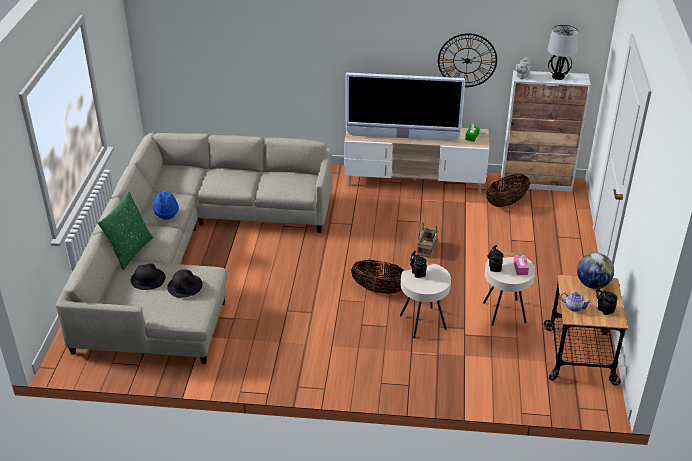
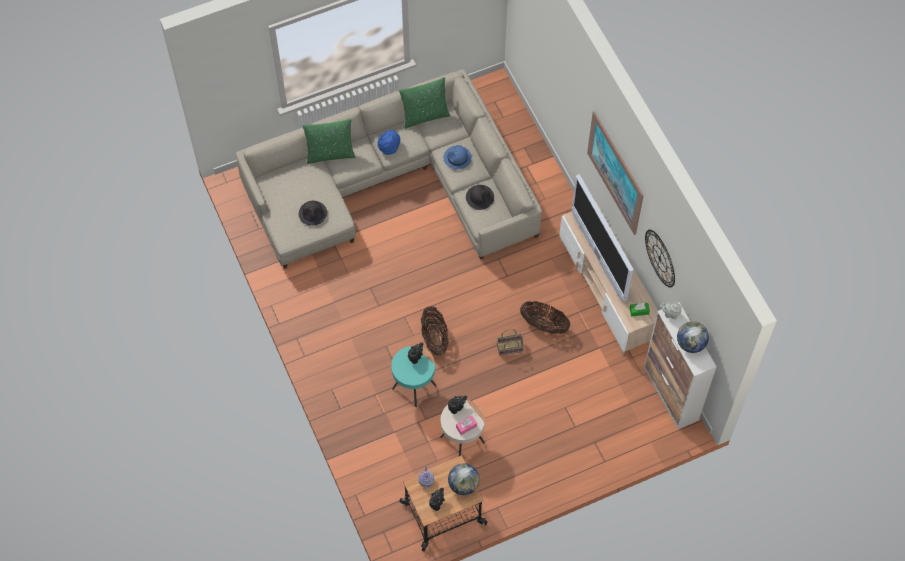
camera: 60 degrees right, 25 degrees up
black hat [131,263,166,290] -> black hat moved to [466,185,494,210]
beige side table [400,262,451,338] -> turquoise side table [391,346,436,407]
basket [486,174,530,207] -> basket moved to [520,301,570,334]
table lamp [548,25,578,80] -> globe [677,321,709,353]
none -> green pillow [399,77,450,129]
none -> blue hat [443,145,472,169]
none -> picture [587,111,644,235]

